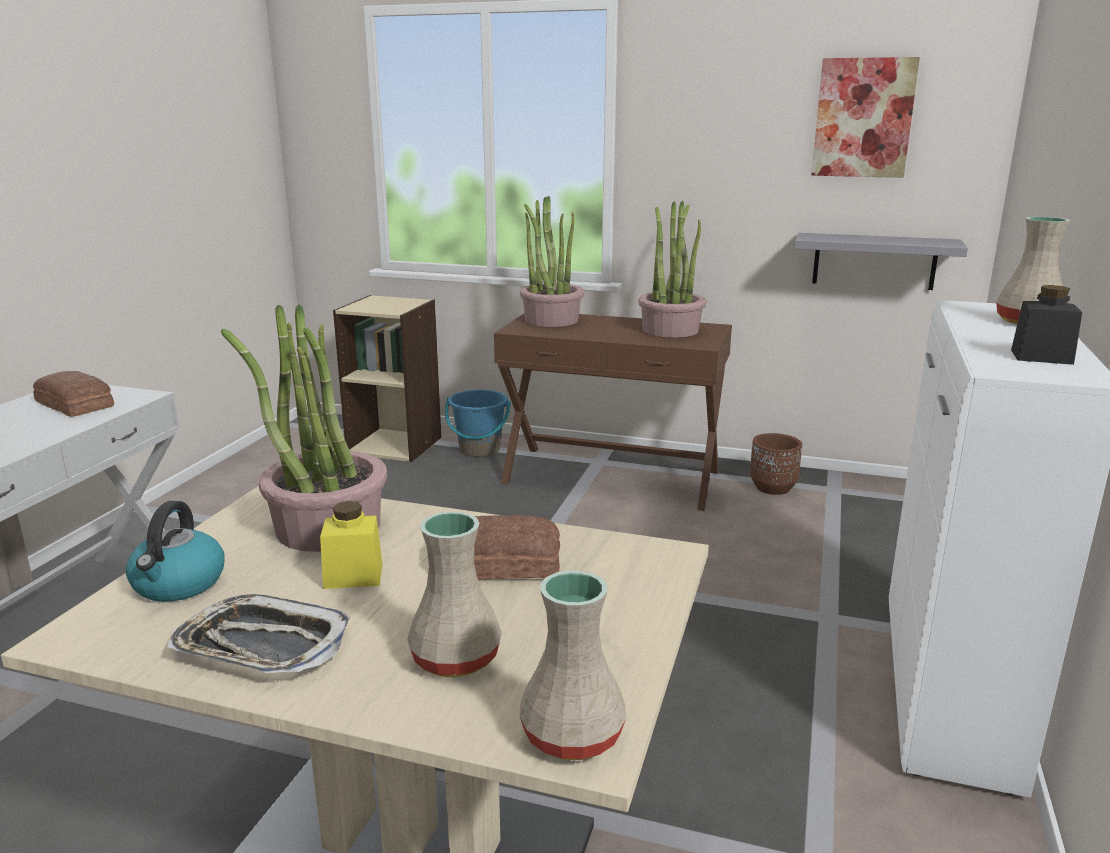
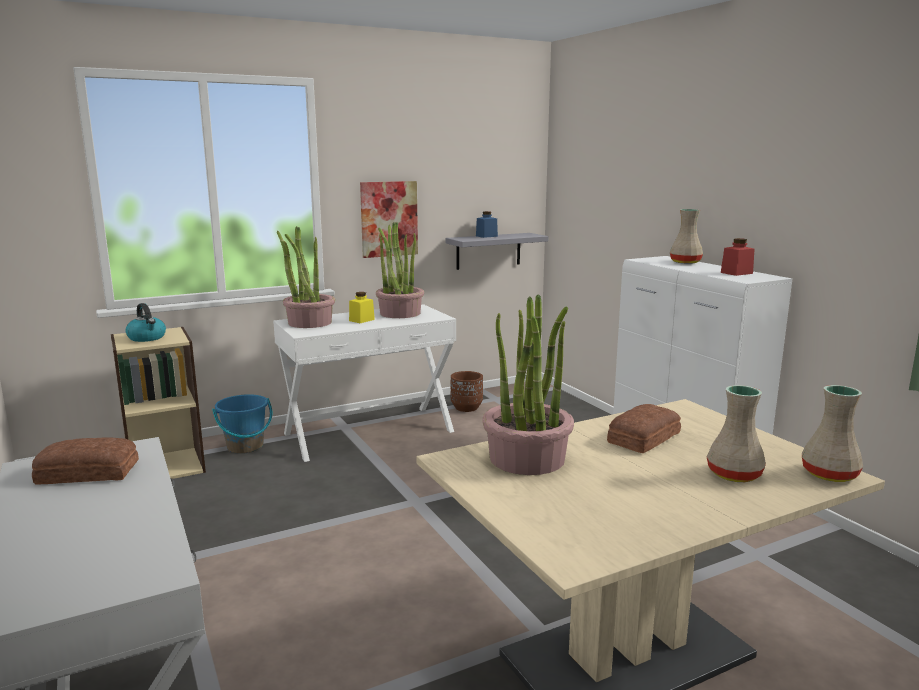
camera: 45 degrees left, 5 degrees down
kettle [126,501,224,602] -> kettle moved to [125,303,166,342]
tray [167,594,350,673] -> none
yellow jar [320,501,383,589] -> yellow jar moved to [349,292,375,323]
brown console table [494,314,732,511] -> white console table [273,304,456,462]
picture [812,57,920,178] -> picture moved to [360,181,418,258]
black jar [1011,285,1082,365] -> red jar [721,238,754,276]
none -> blue jar [476,211,498,238]

